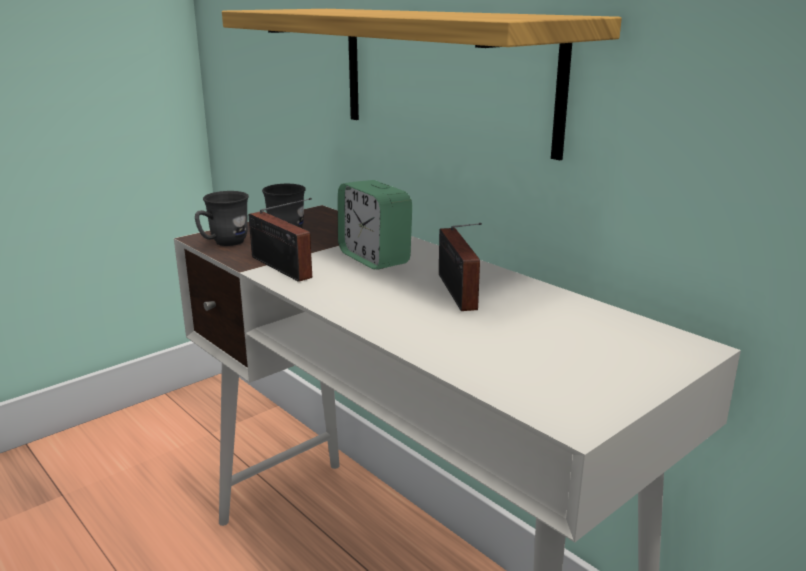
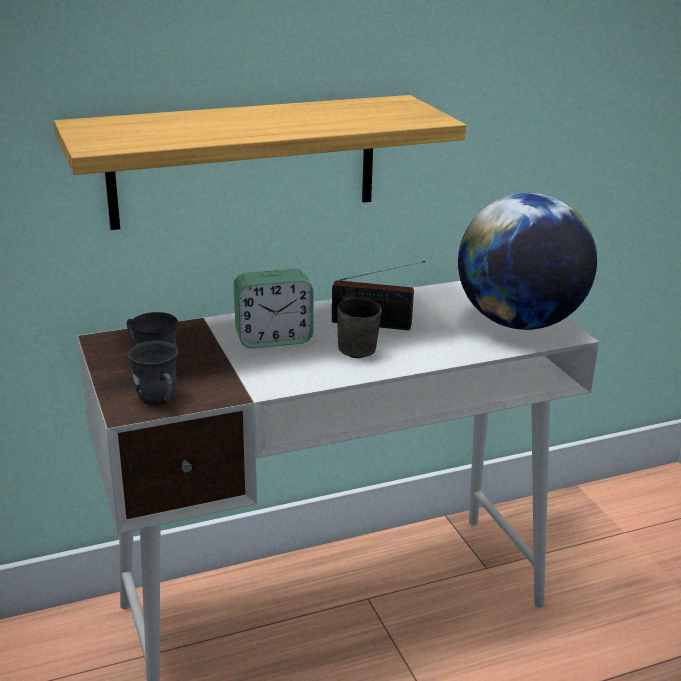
camera: 70 degrees left, 5 degrees up
radio [249,198,312,282] -> none
none -> grey mug [337,287,382,358]
none -> globe [458,193,597,330]

